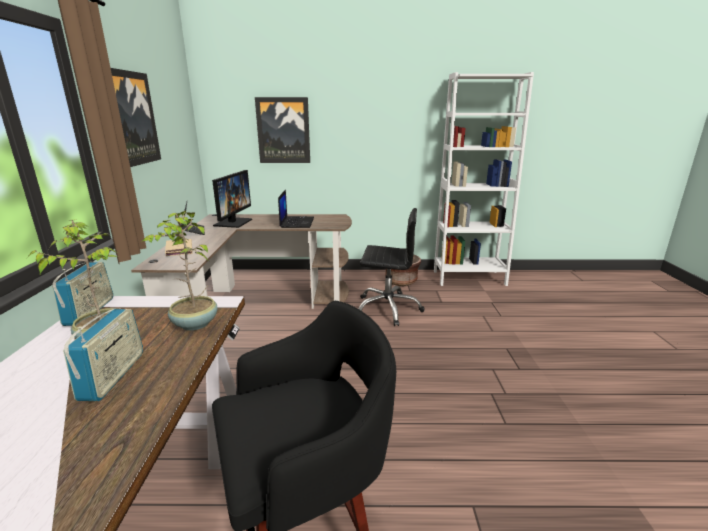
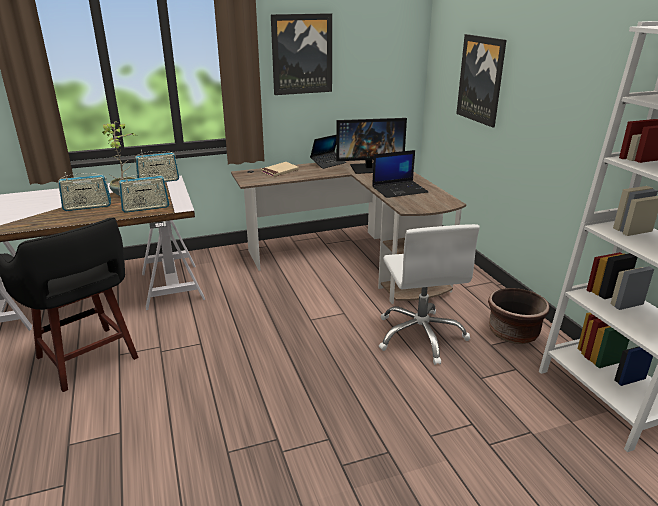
camera: 70 degrees right, 5 degrees up
potted plant [143,210,218,331] -> radio [118,173,169,213]
black office chair [358,208,425,326] -> white office chair [379,224,480,365]

